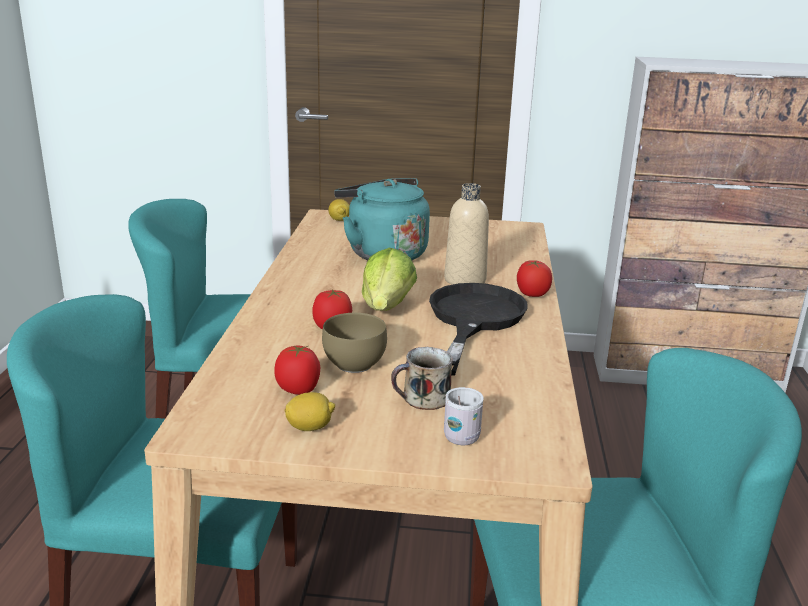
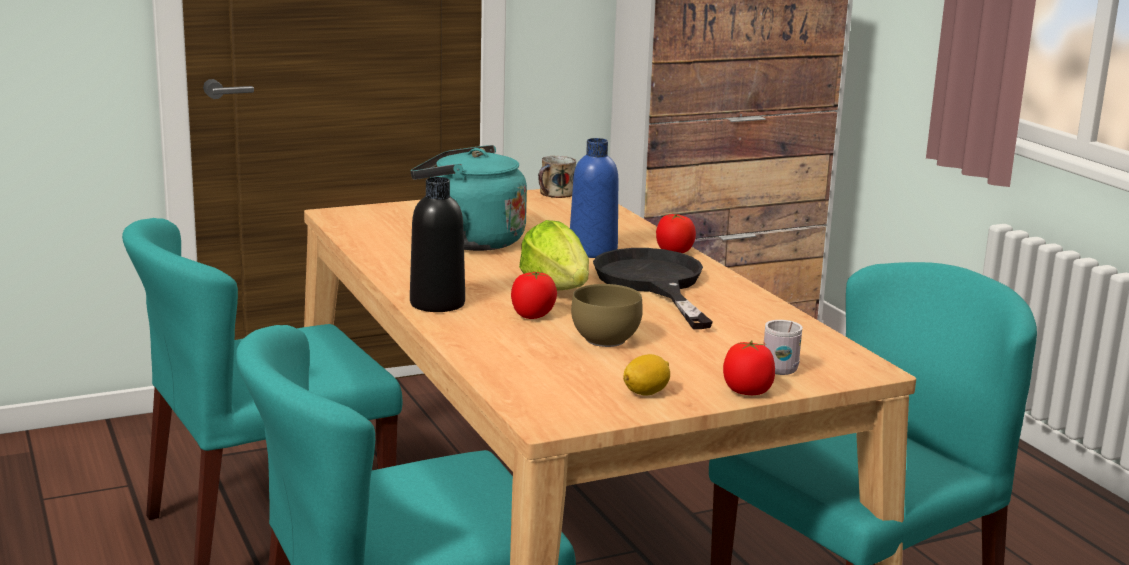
camera: 30 degrees left, 5 degrees down
tomato [274,346,320,395] -> tomato moved to [723,340,775,395]
lemon [328,199,350,221] -> none
mug [391,347,453,410] -> mug moved to [538,156,576,198]
beige bottle [444,183,489,285] -> blue bottle [570,138,618,258]
none -> black bottle [410,177,465,312]

